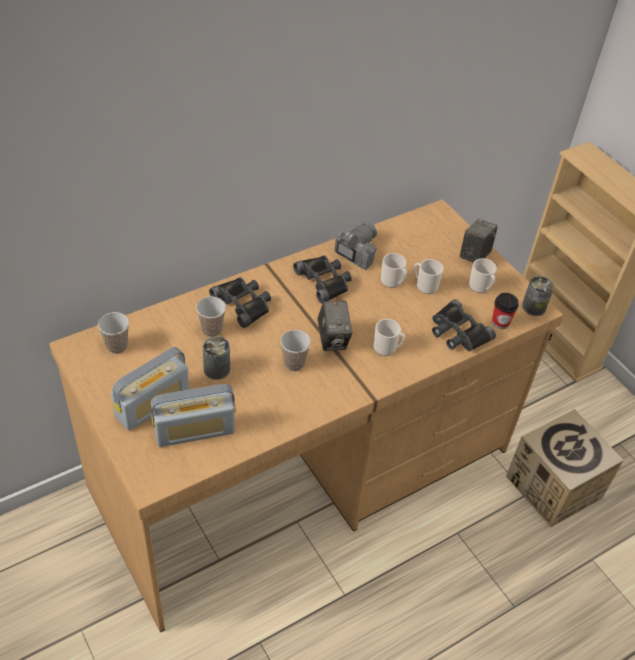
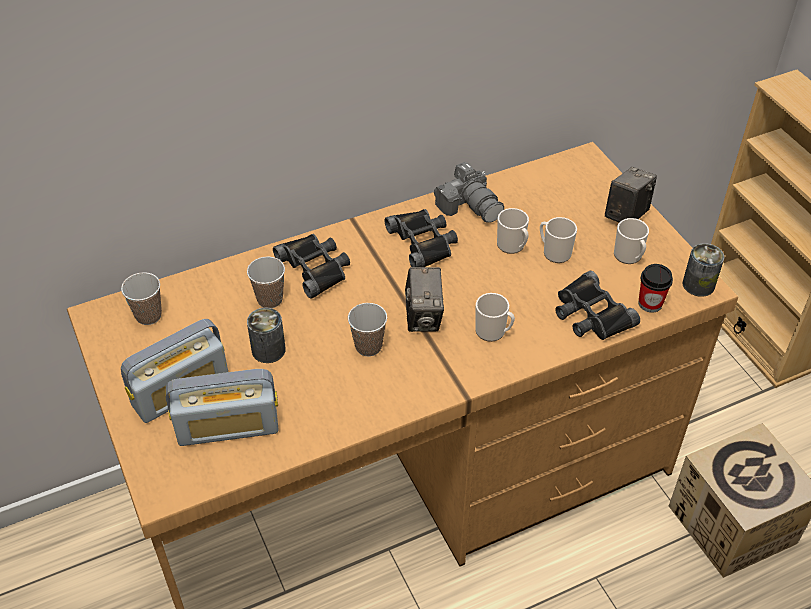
camera: 10 degrees right, 0 degrees up
camera [334,222,377,270] -> camera turned 105 degrees clockwise [434,162,504,223]

